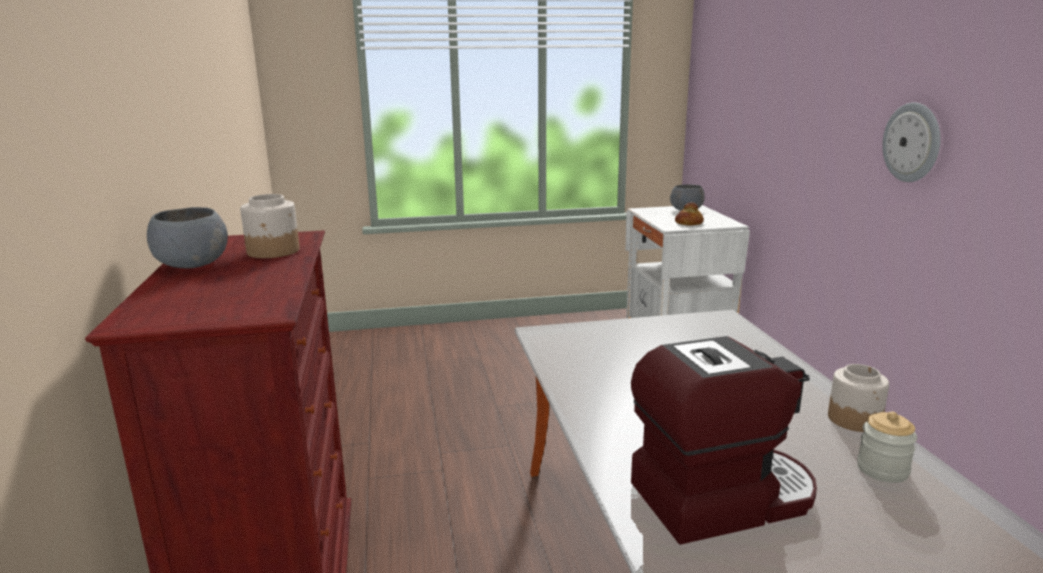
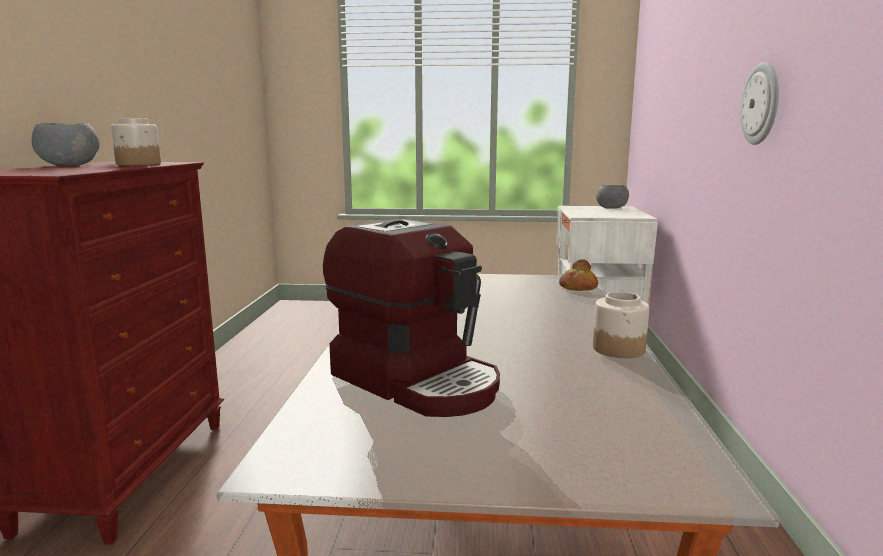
camera: 15 degrees right, 5 degrees down
coffee machine [631,336,817,545] -> coffee machine turned 45 degrees clockwise [323,218,500,417]
bread [675,202,704,226] -> bread moved to [559,259,598,291]
jar [857,411,917,483] -> none

